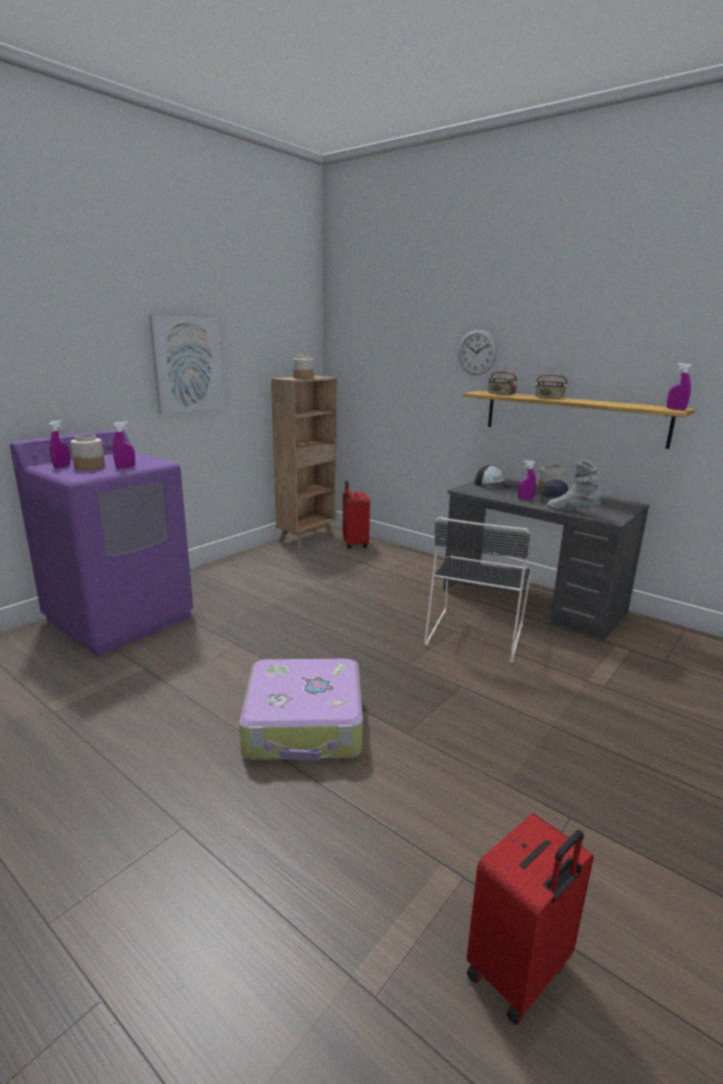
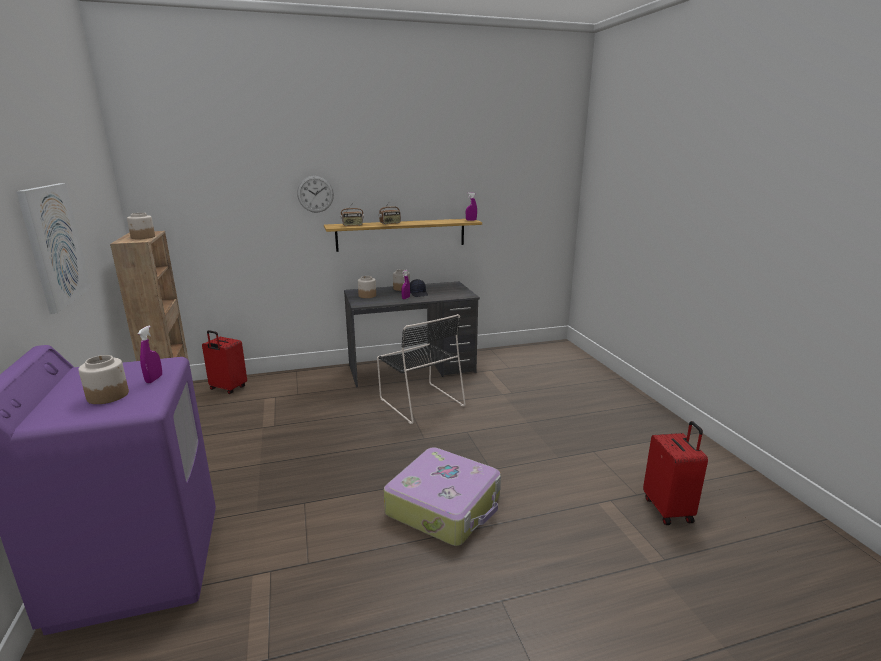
camera: 55 degrees left, 0 degrees up
purple spray bottle [49,420,71,468] -> none
cap [475,465,512,490] -> jar [358,276,376,298]
grey boot [547,460,603,510] -> none

